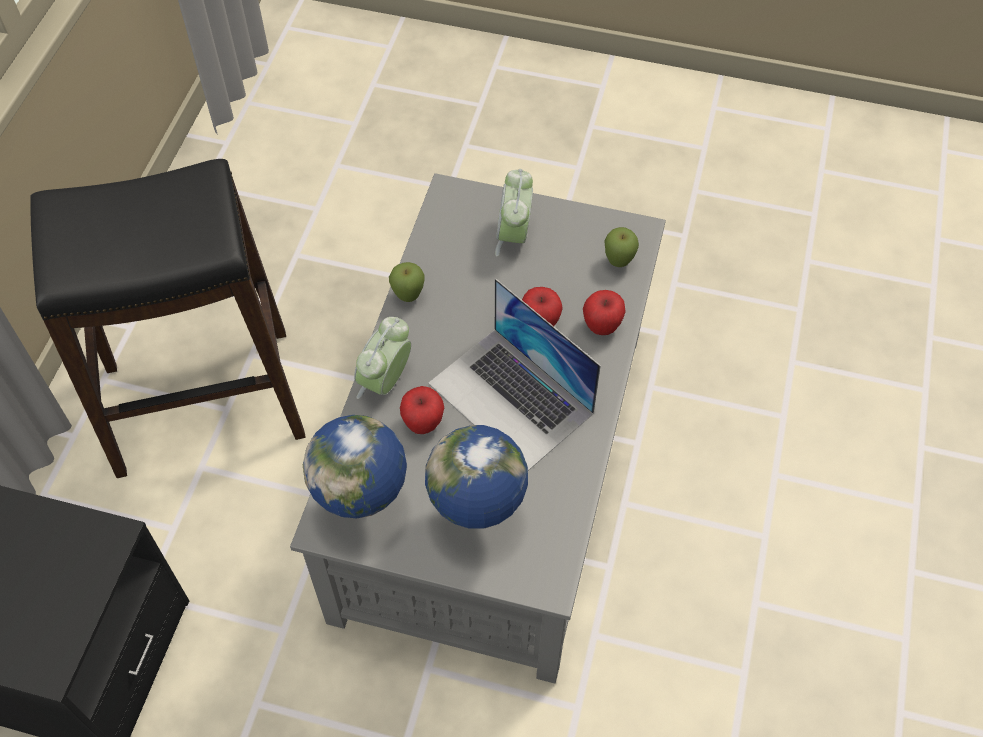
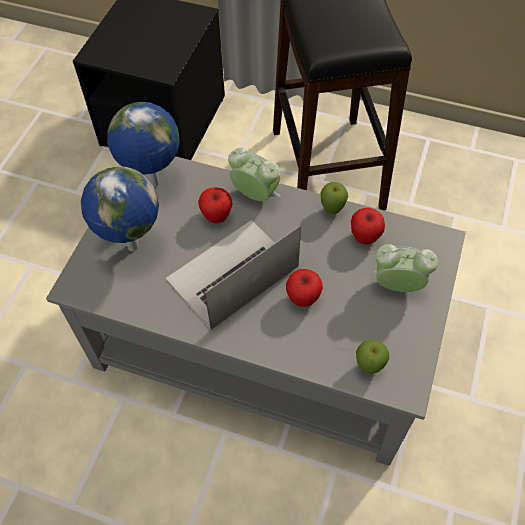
camera: 95 degrees right, 0 degrees up
apple [583,290,626,335] -> apple moved to [351,208,385,244]

